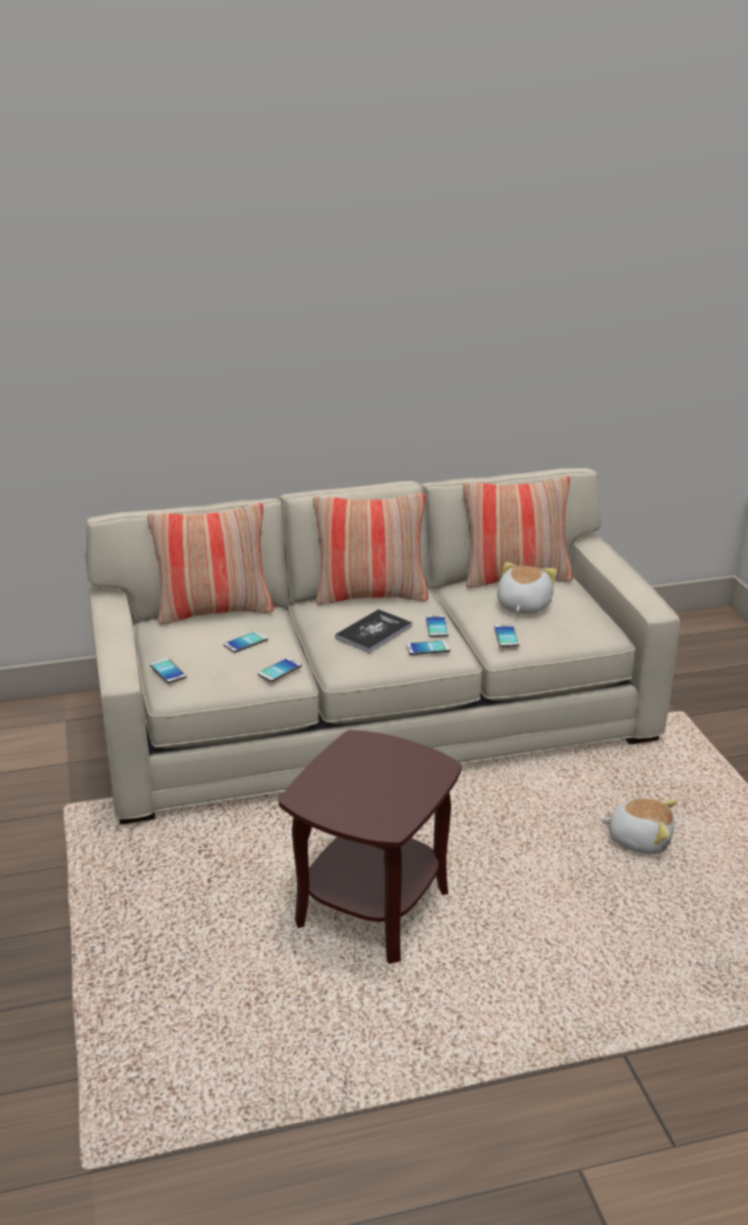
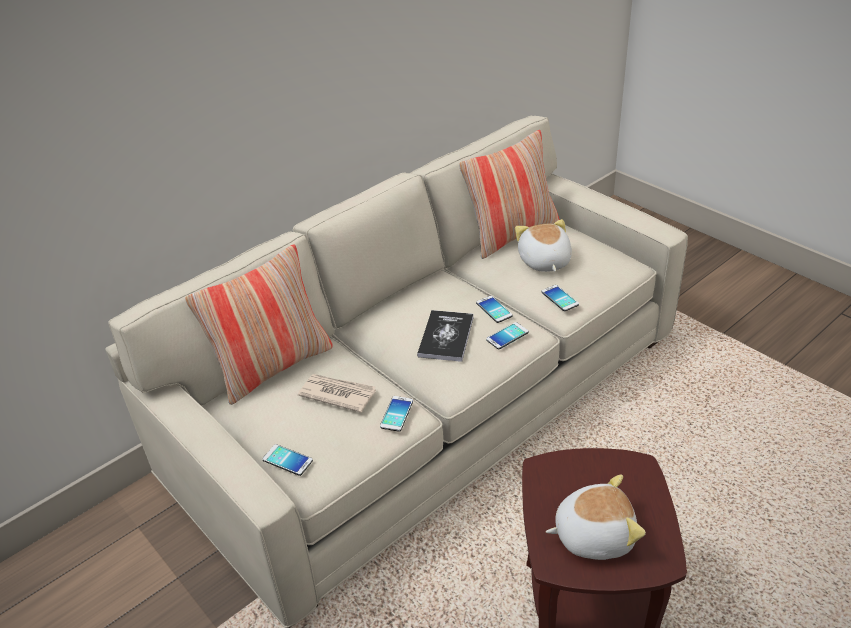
camera: 25 degrees left, 10 degrees up
phone [224,631,268,653] -> newspaper [298,374,376,413]
pillow [313,493,429,605] -> none
plush toy [601,798,678,854] -> plush toy moved to [546,474,646,560]

